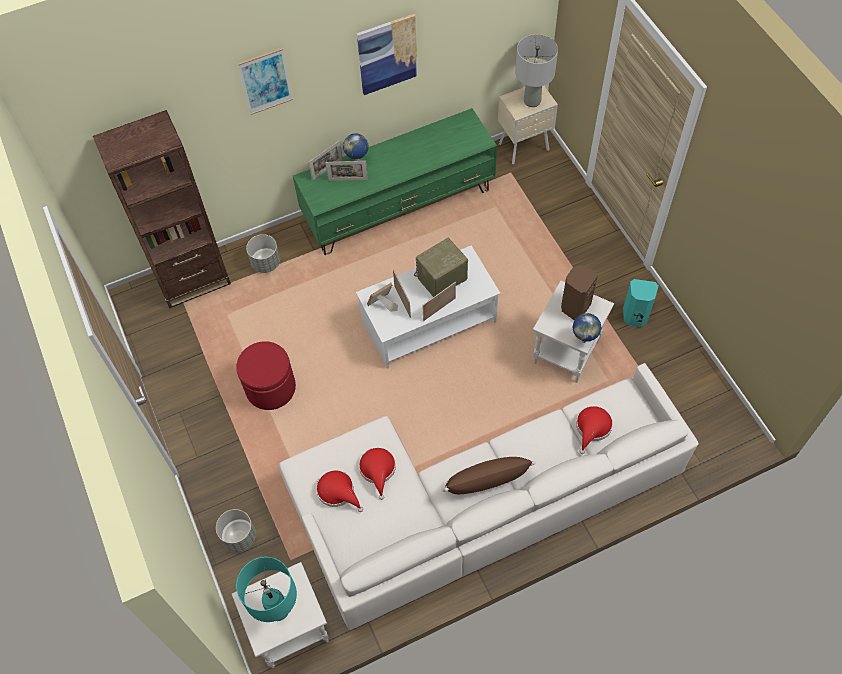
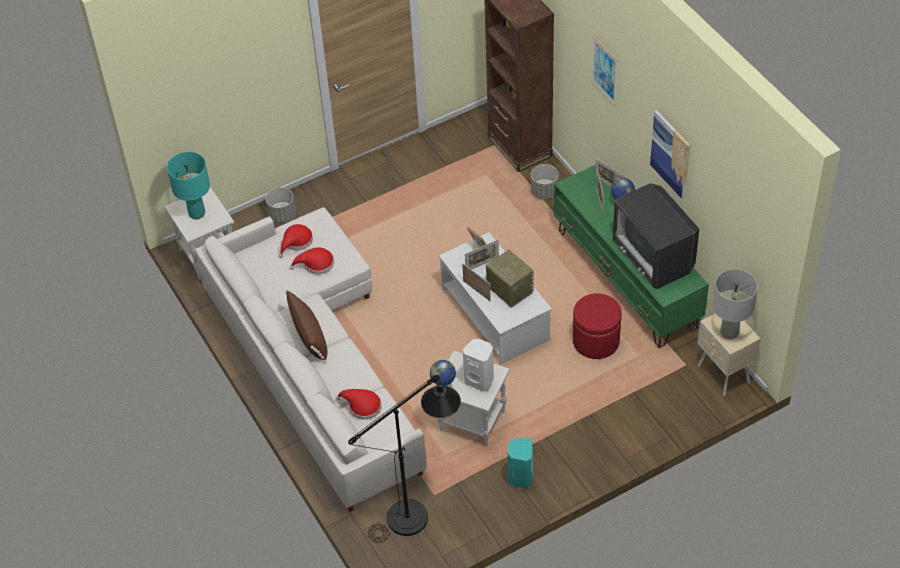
camera: 85 degrees right, 10 degrees down
red ottoman [236,341,296,410] -> red ottoman moved to [573,294,622,359]
brown speaker [561,265,598,320] -> white speaker [463,339,494,392]
none -> black floor lamp [348,375,461,543]
none -> television [613,183,700,290]

